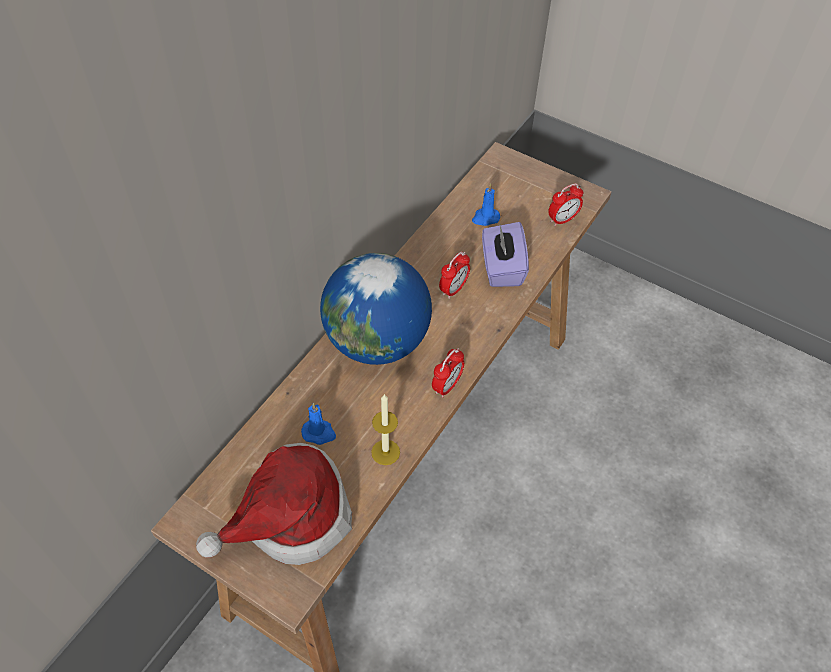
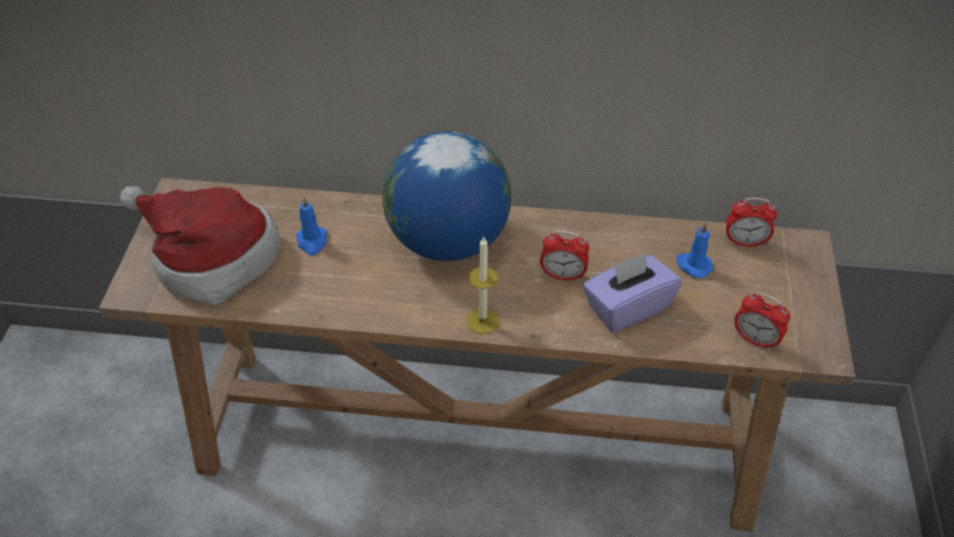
camera: 65 degrees right, 5 degrees down
candle [371,394,400,465] -> candle moved to [467,237,500,334]
alarm clock [432,348,464,398] -> alarm clock moved to [726,197,777,247]

